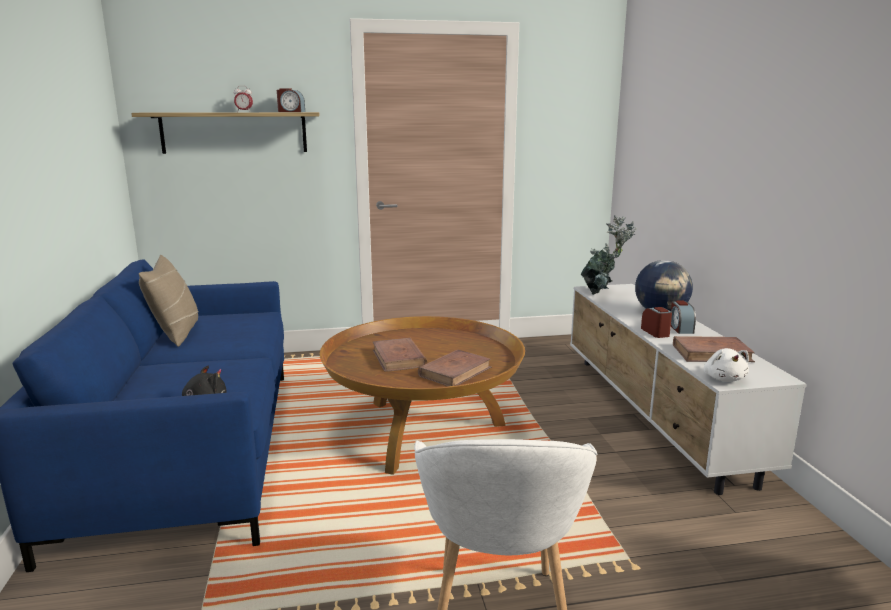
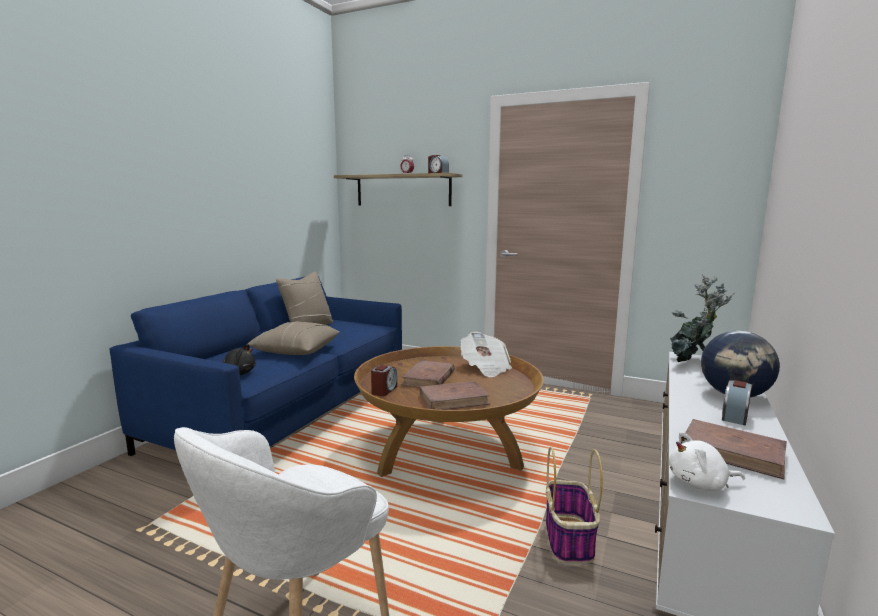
camera: 35 degrees right, 5 degrees down
alarm clock [641,307,672,338] -> alarm clock moved to [371,365,397,396]
white plush toy [704,348,749,382] -> white plush toy turned 60 degrees clockwise [669,432,745,491]
none -> beige pillow [248,321,340,355]
none -> newspaper [460,332,512,377]
none -> basket [546,447,603,564]

